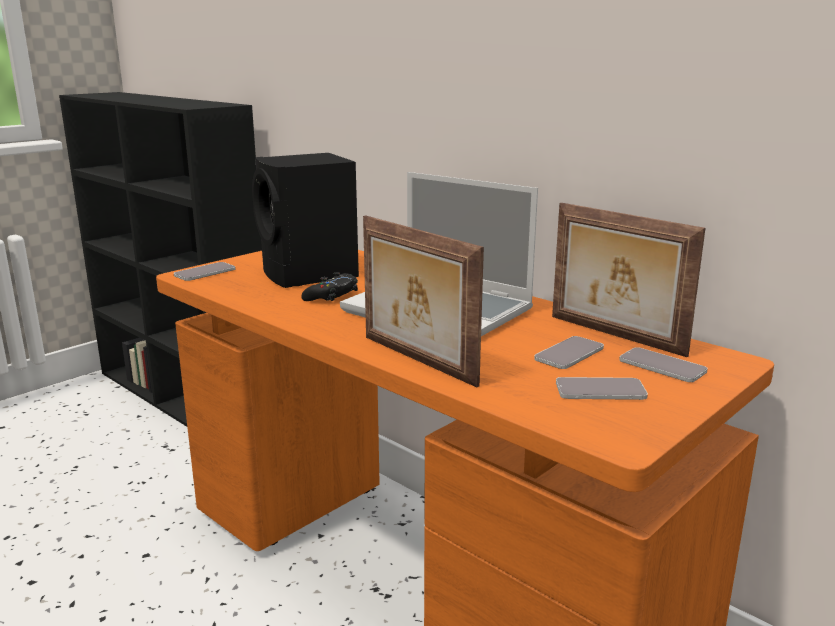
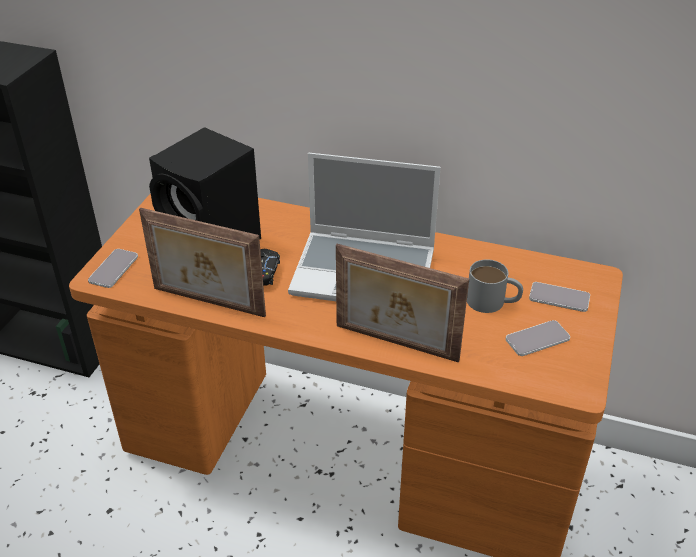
camera: 25 degrees left, 20 degrees up
phone [534,336,604,369] -> grey mug [467,259,523,313]
picture frame [552,203,705,357] -> picture frame moved to [139,208,266,317]

